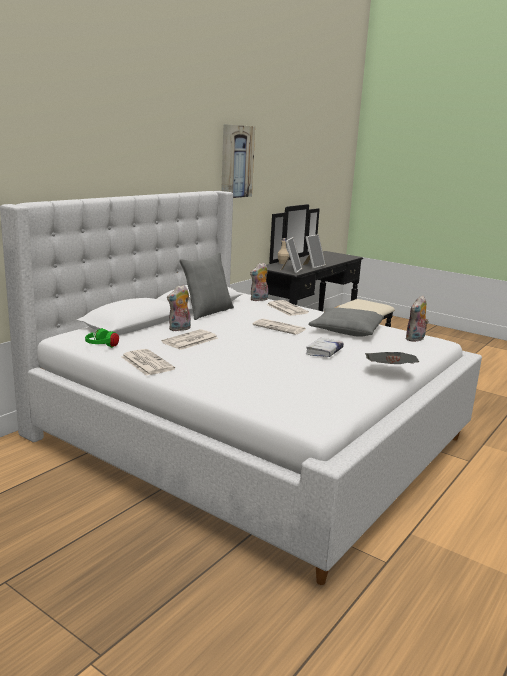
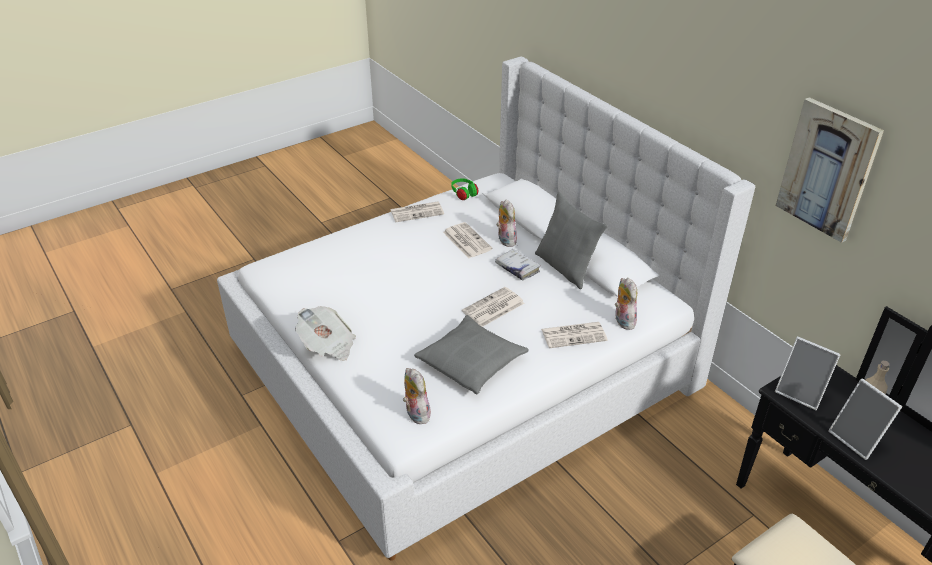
camera: 110 degrees right, 20 degrees up
white book [306,338,344,357] -> white book moved to [495,249,541,280]

